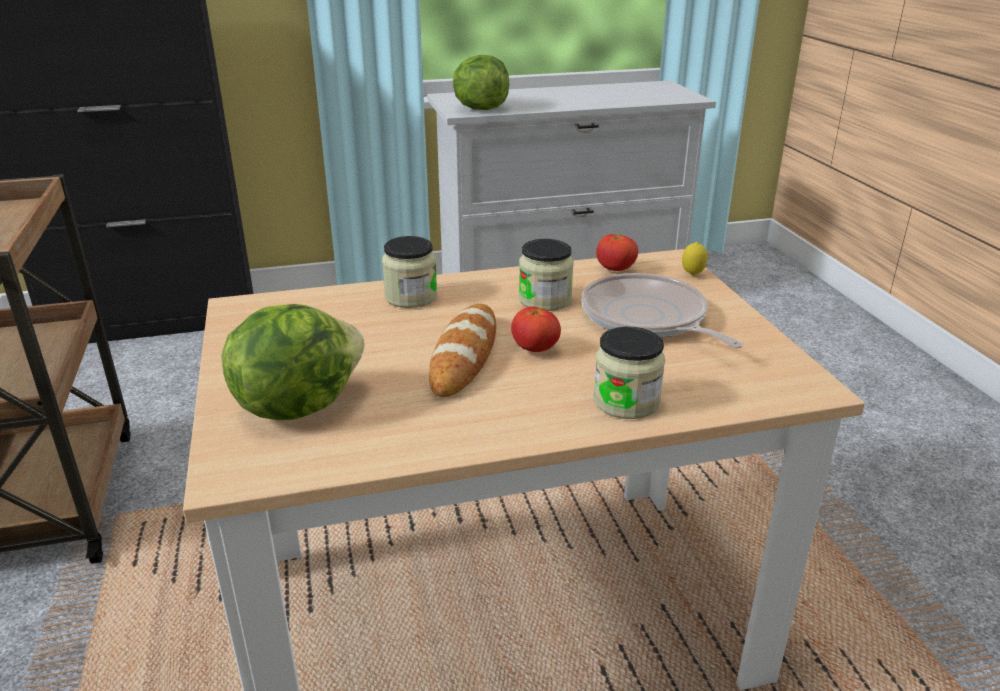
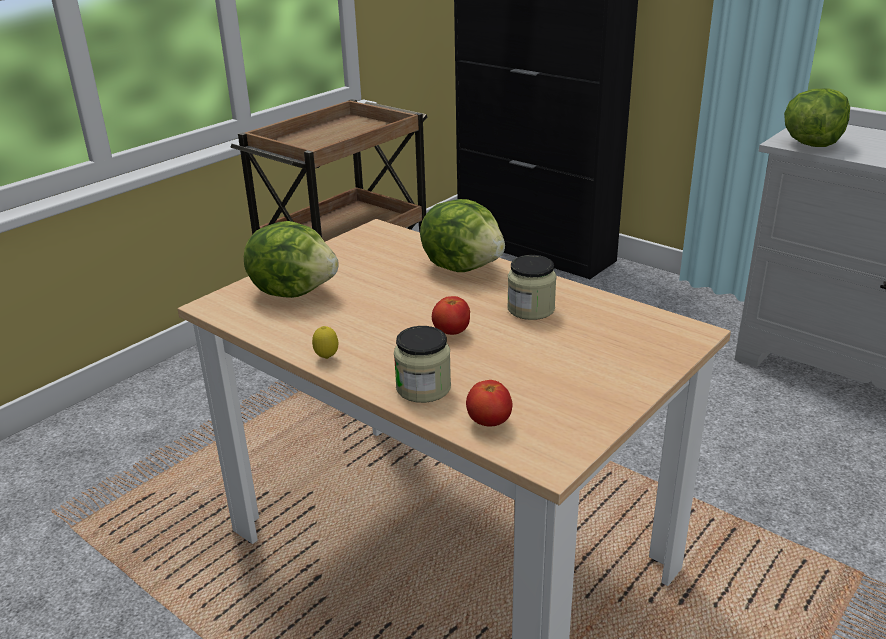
camera: 55 degrees right, 0 degrees up
jar [382,236,438,308] -> lettuce [420,199,505,272]
bread [429,304,496,397] -> none
frying pan [582,273,743,348] -> none
tomato [596,234,638,271] -> tomato moved to [466,380,512,427]
lemon [682,242,708,276] -> lemon moved to [312,326,338,359]

